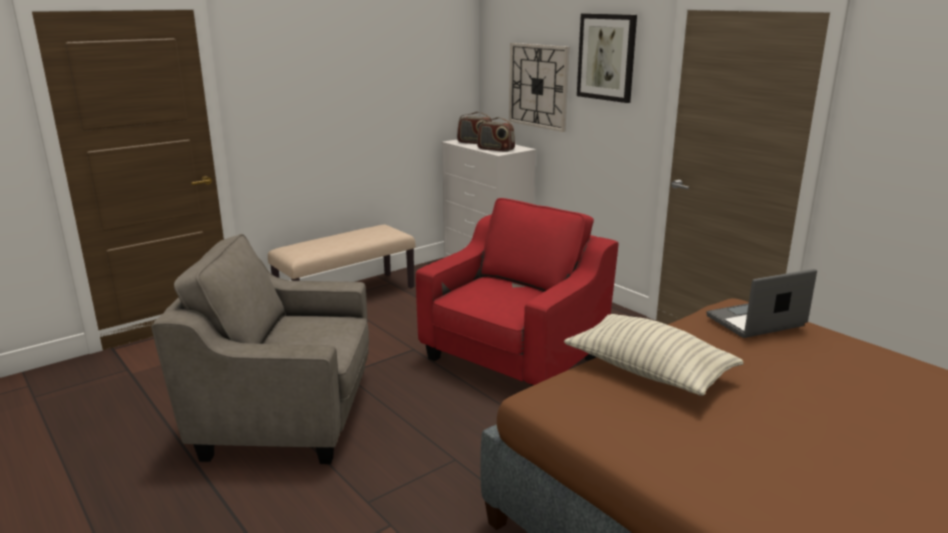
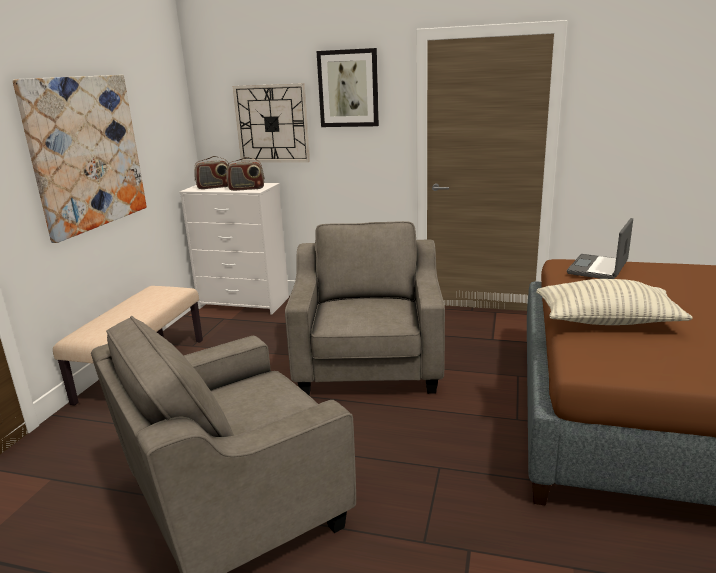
camera: 35 degrees left, 0 degrees up
red armchair [416,198,619,386] -> grey armchair [285,221,445,395]
none -> picture [12,75,147,243]

